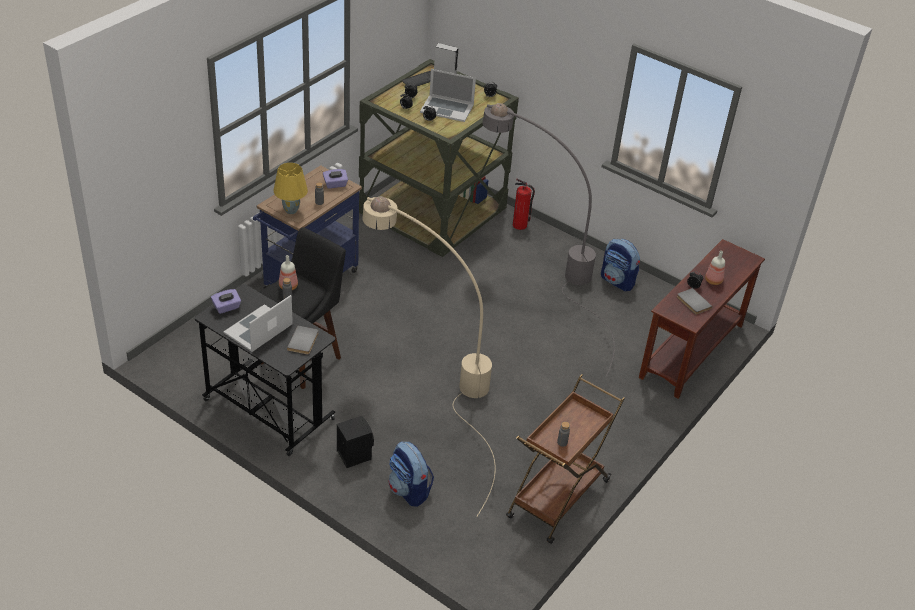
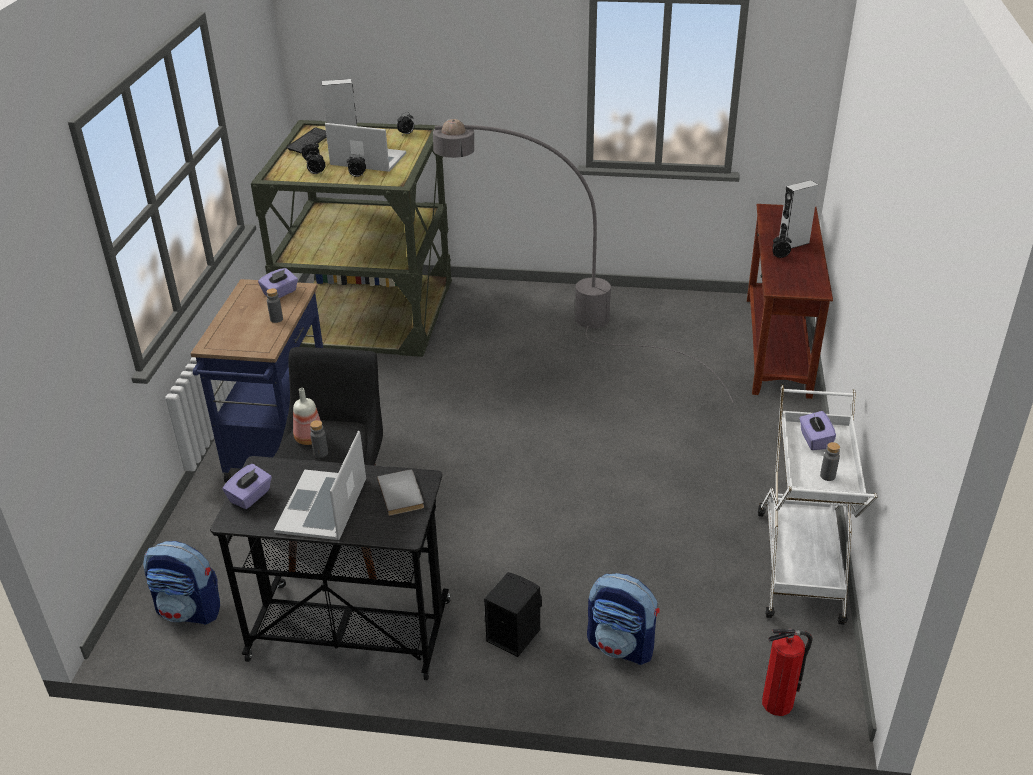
camera: 25 degrees left, 5 degrees down
yellow table lamp [274,163,308,214] -> none
beige floor lamp [362,197,496,517] -> none
laptop [420,69,476,122] -> laptop turned 150 degrees counterclockwise [325,123,406,172]
brown cart [506,374,625,544] -> white cart [757,384,877,625]
fire extinguisher [512,179,535,230] -> fire extinguisher moved to [762,629,813,716]
backpack [601,239,640,291] -> backpack moved to [143,541,220,625]
grey book [677,288,712,315] -> none
bottle [705,251,725,285] -> grey speaker [779,180,819,248]
none -> purple tissue box [799,411,836,450]

